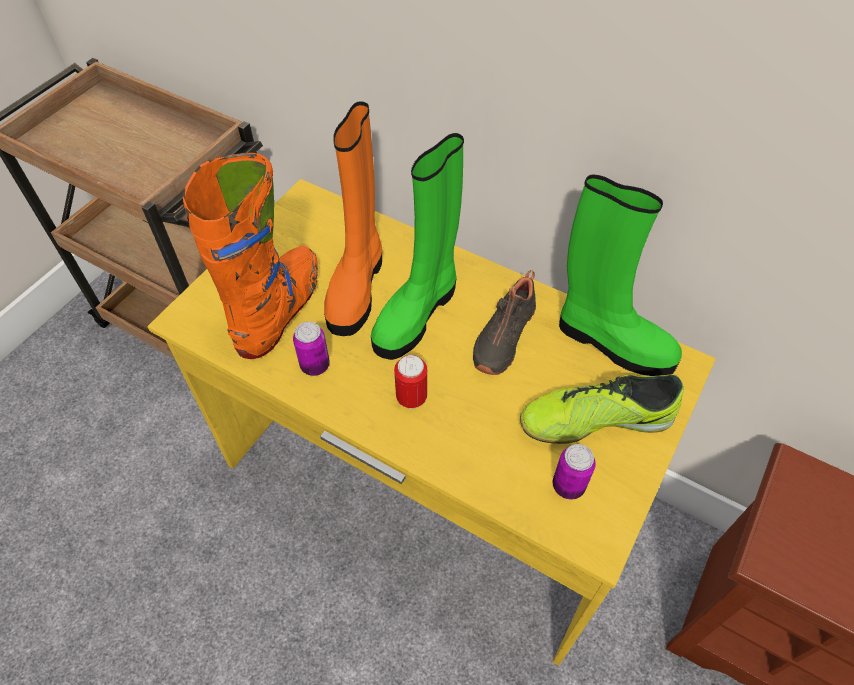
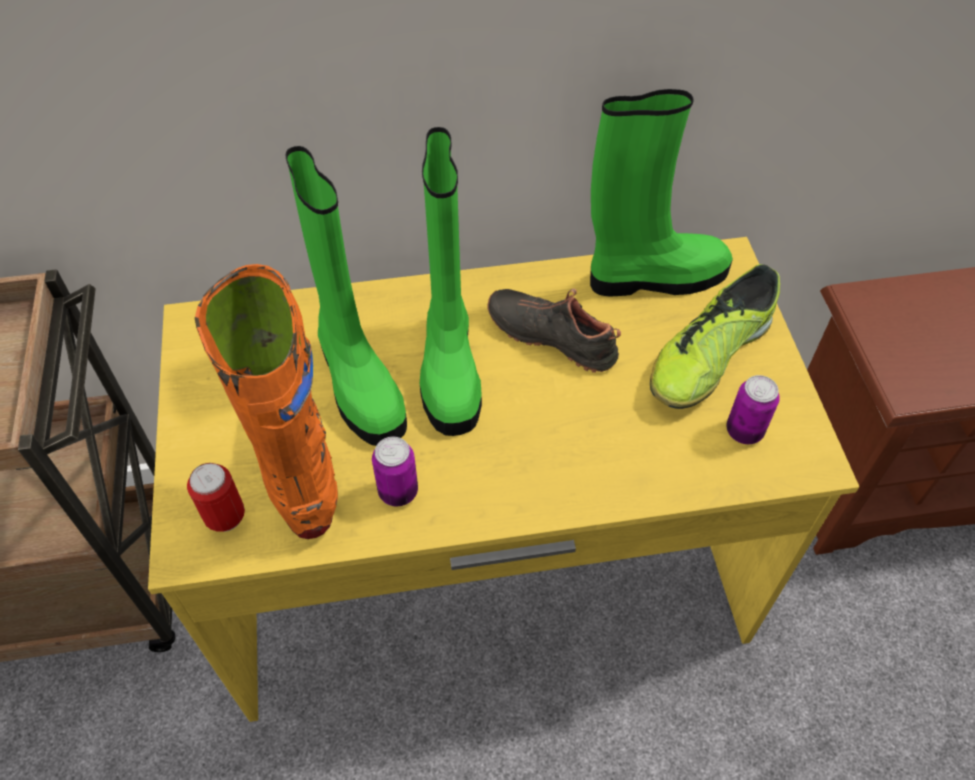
camera: 40 degrees left, 0 degrees up
orange boot [324,101,382,336] -> green boot [286,146,407,446]
can [394,355,427,409] -> can moved to [187,463,245,532]
black shoe [473,270,536,375] -> black shoe turned 135 degrees clockwise [487,288,621,373]

